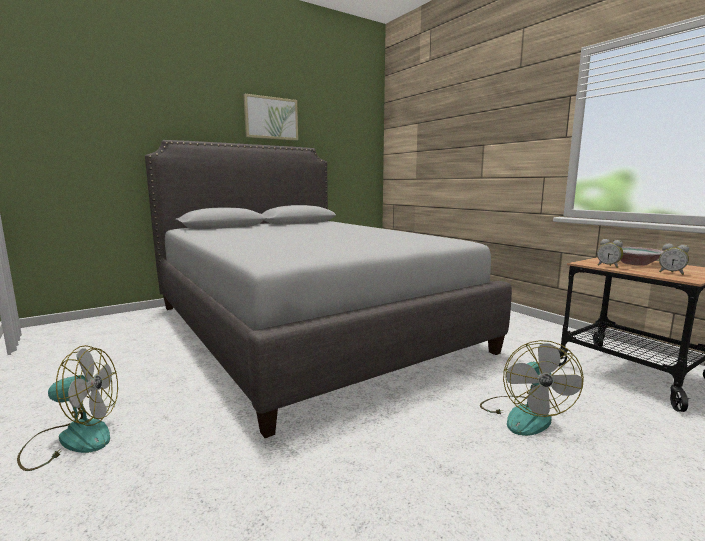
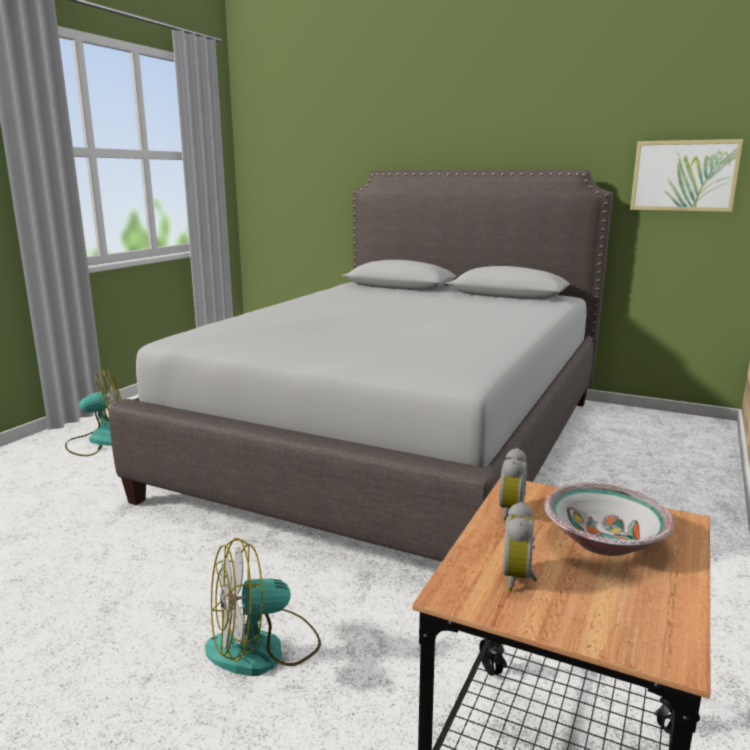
camera: 60 degrees right, 5 degrees up
fan [17,345,118,471] -> fan turned 75 degrees counterclockwise [65,368,122,456]
picture [244,94,298,141] -> picture moved to [630,139,743,212]

